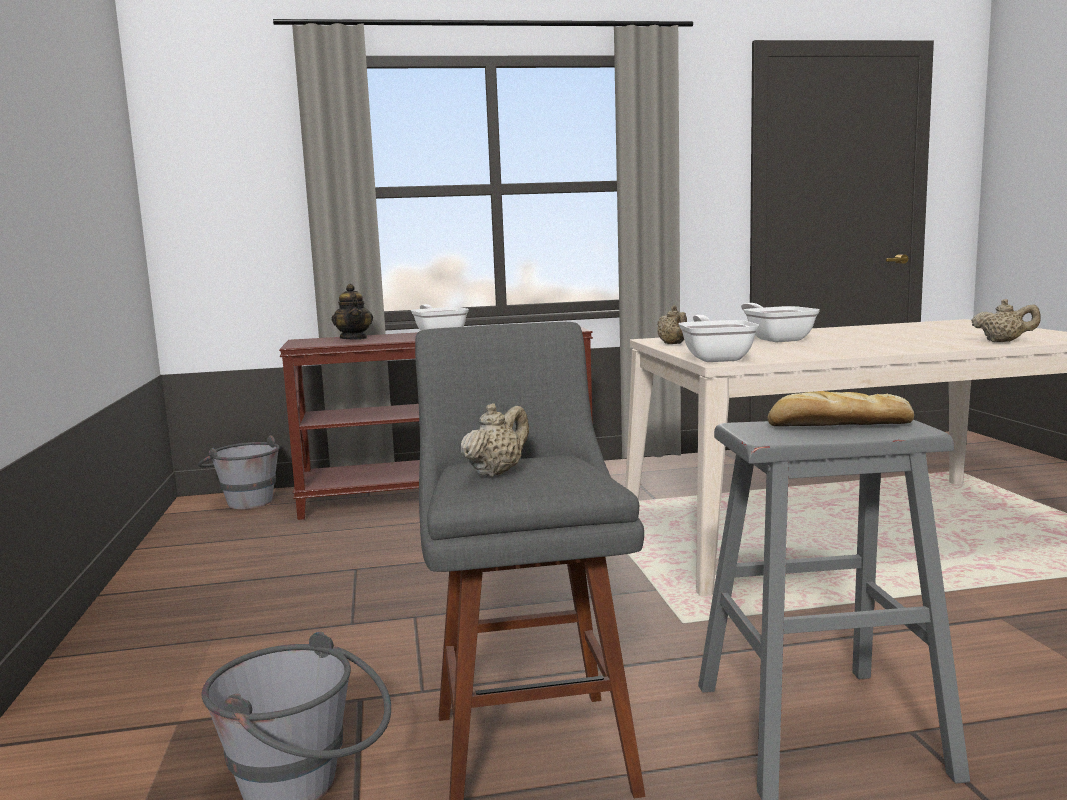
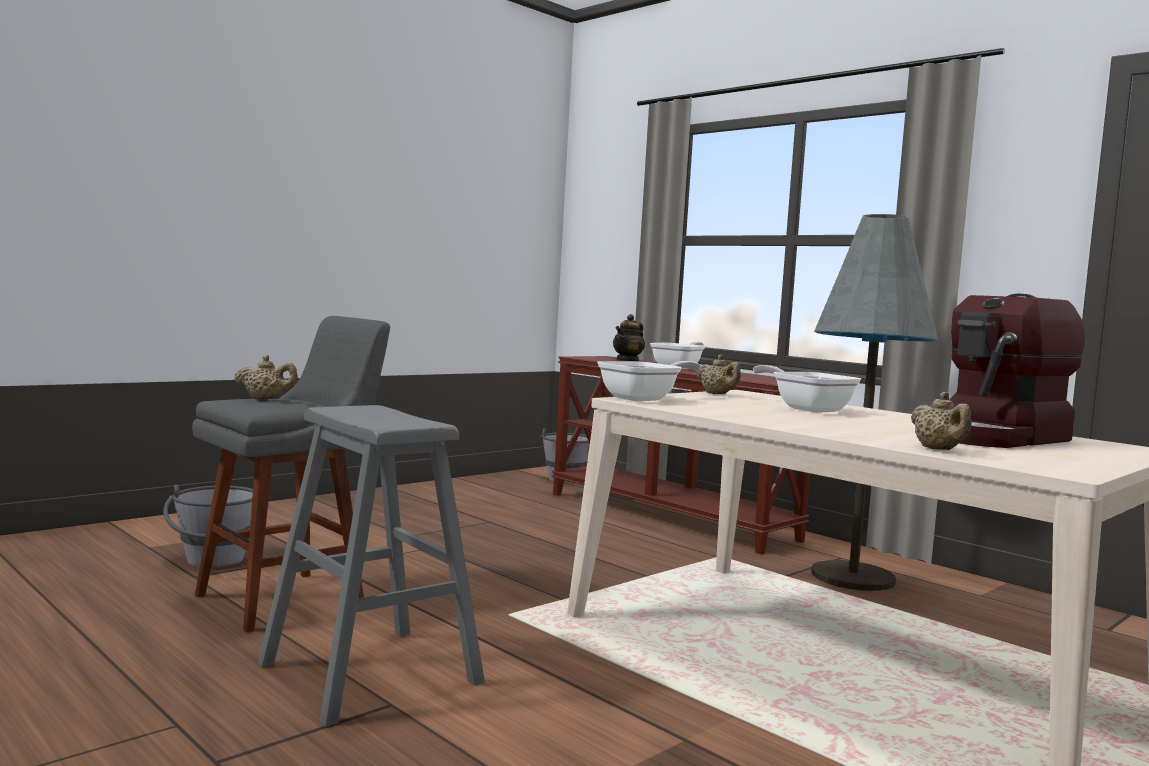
camera: 55 degrees right, 5 degrees down
beige teapot [657,305,687,344] -> beige teapot turned 75 degrees counterclockwise [697,354,741,394]
frying pan [741,303,820,343] -> frying pan turned 75 degrees counterclockwise [753,365,861,413]
bread [768,391,914,426] -> none
none -> grey floor lamp [811,214,938,591]
none -> coffee machine [949,294,1085,448]

